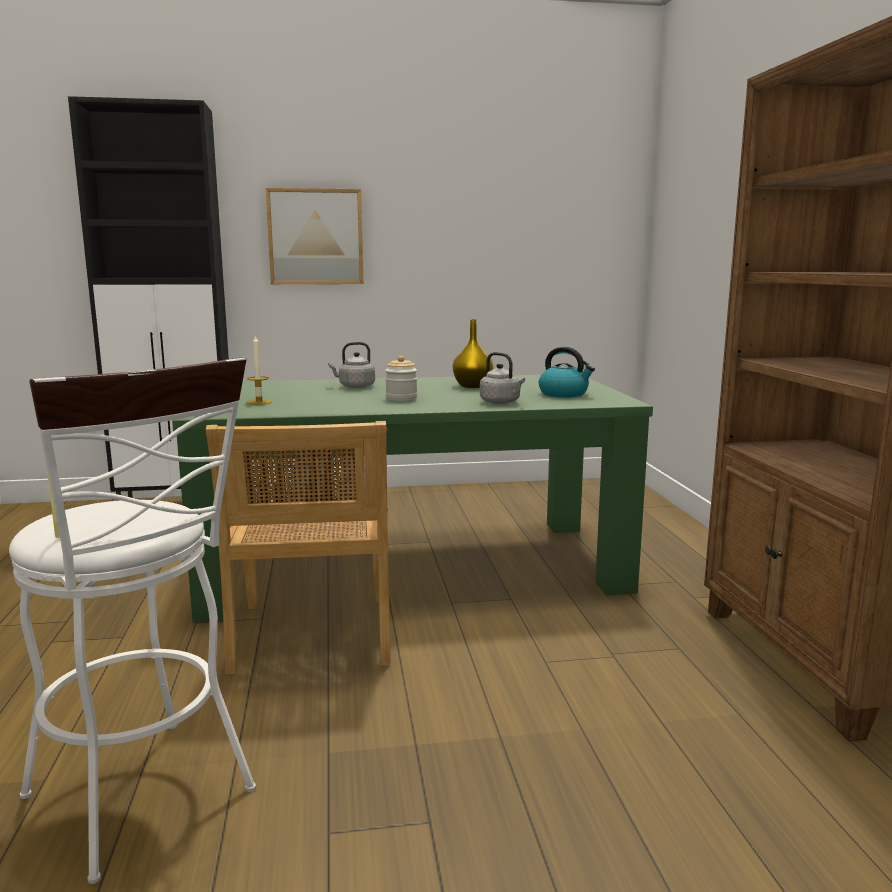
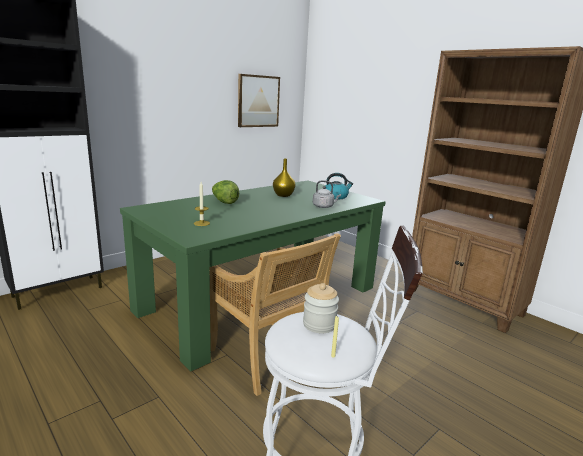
camera: 35 degrees left, 5 degrees up
picture [266,188,363,284] -> picture moved to [238,74,280,127]
grey kettle [328,342,375,388] -> lettuce [212,180,239,204]
jar [385,356,417,401] -> jar moved to [303,283,339,333]

